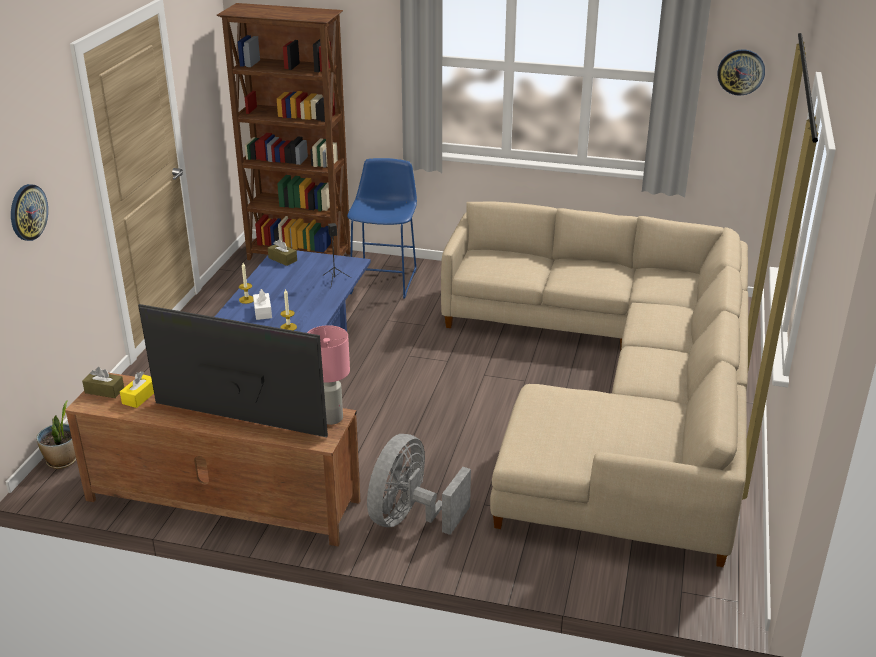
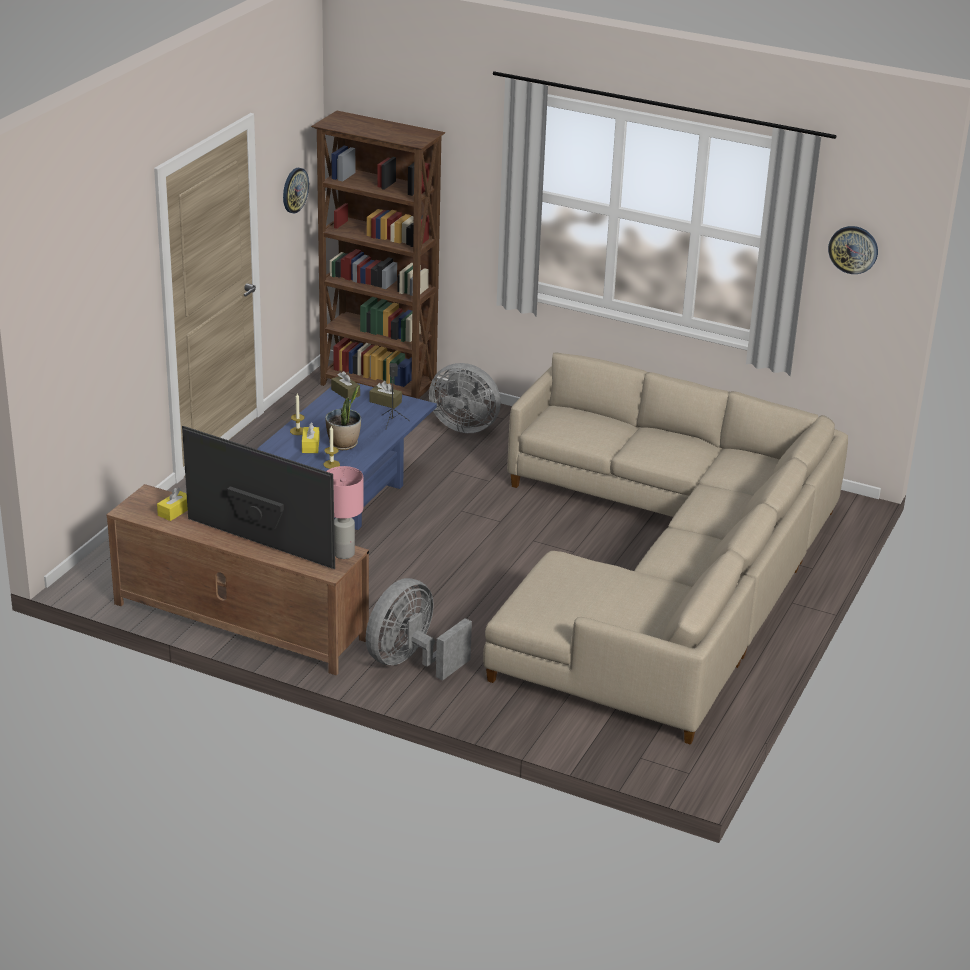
camera: 10 degrees right, 0 degrees up
wall clock [11,184,48,241] -> wall clock moved to [283,168,309,213]
potted plant [36,401,76,469] -> potted plant moved to [325,386,361,450]
brown tissue box [82,367,124,398] -> brown tissue box moved to [369,381,402,409]
white tissue box [253,289,272,320] -> yellow tissue box [302,423,319,453]
blue stool [347,158,417,299] -> grey fan [429,363,501,433]

